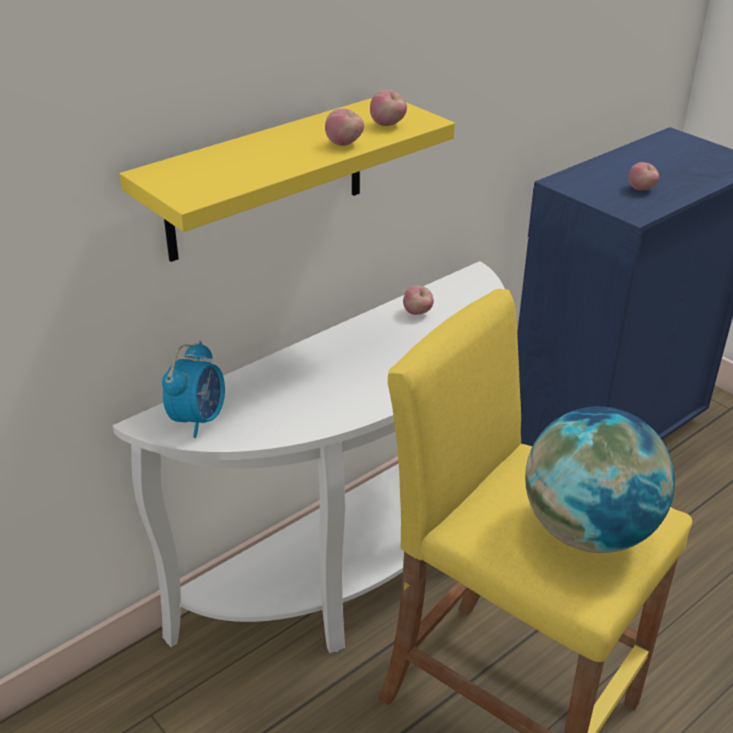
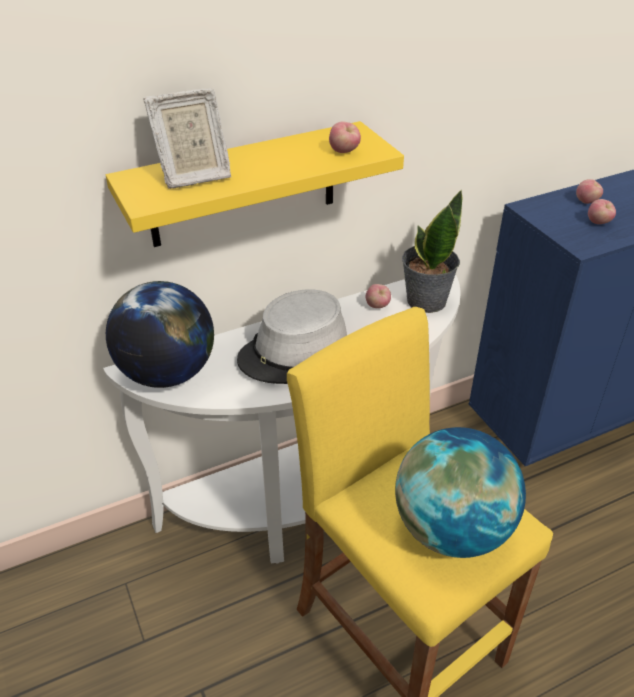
camera: 15 degrees right, 5 degrees up
alarm clock [162,341,225,438] -> globe [106,281,214,388]
apple [325,108,364,146] -> apple moved to [576,179,603,204]
none -> picture frame [144,88,231,189]
none -> grey hat [237,289,347,384]
none -> potted plant [402,189,463,313]

